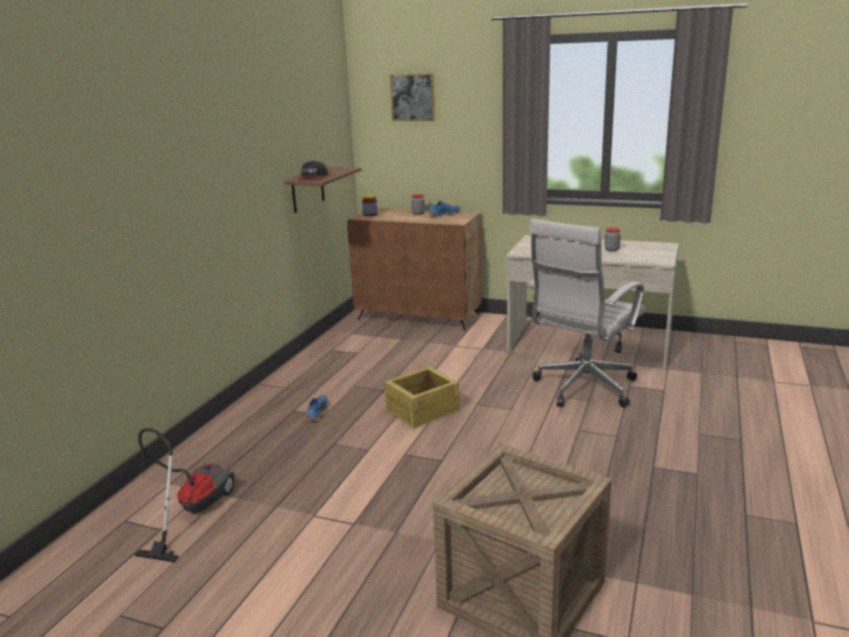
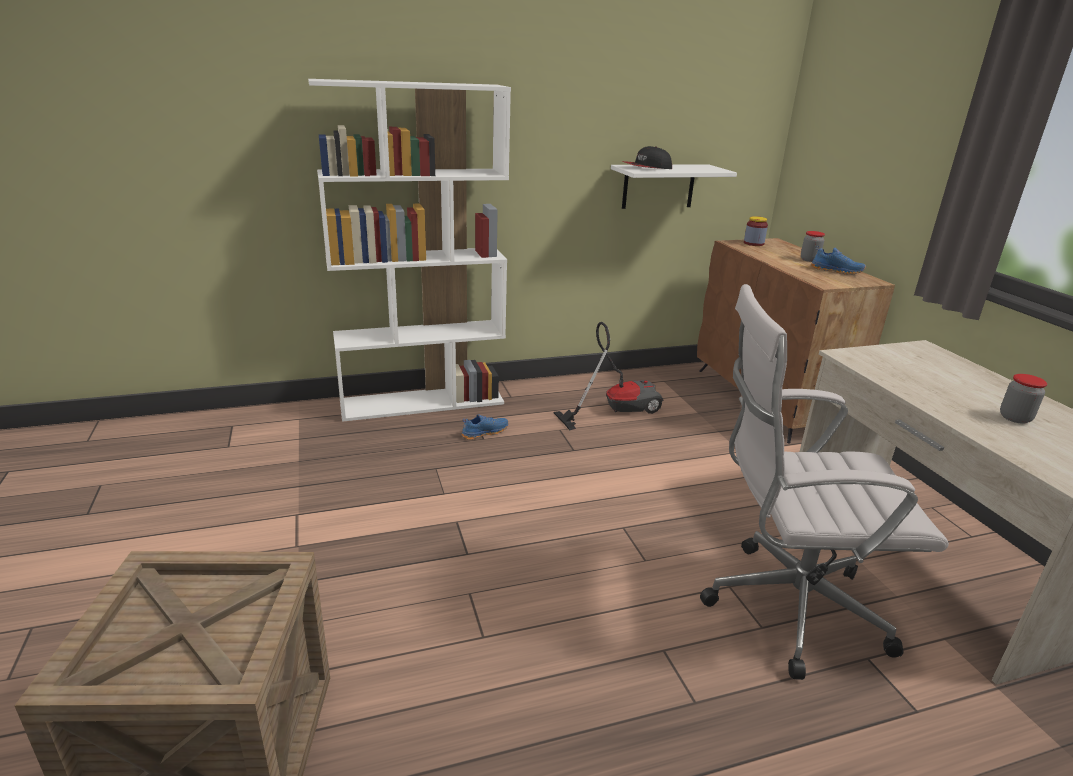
camera: 50 degrees right, 5 degrees up
vacuum cleaner [134,428,235,563] -> vacuum cleaner moved to [554,322,664,430]
brown shelf [284,167,362,213] -> white shelf [611,165,737,209]
crate [384,366,459,428] -> none
picture [390,73,435,121] -> none
none -> white bookcase [308,79,511,422]

